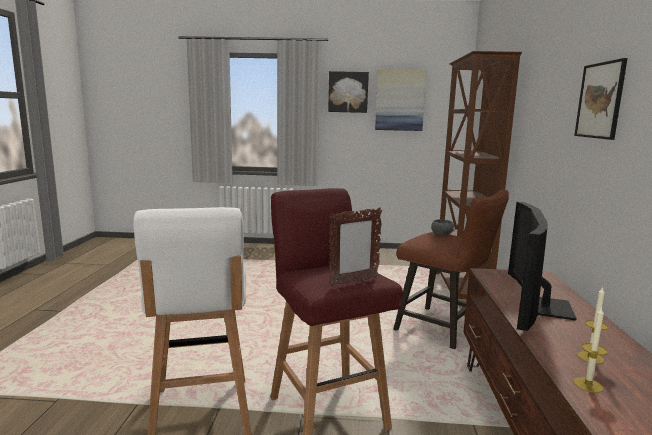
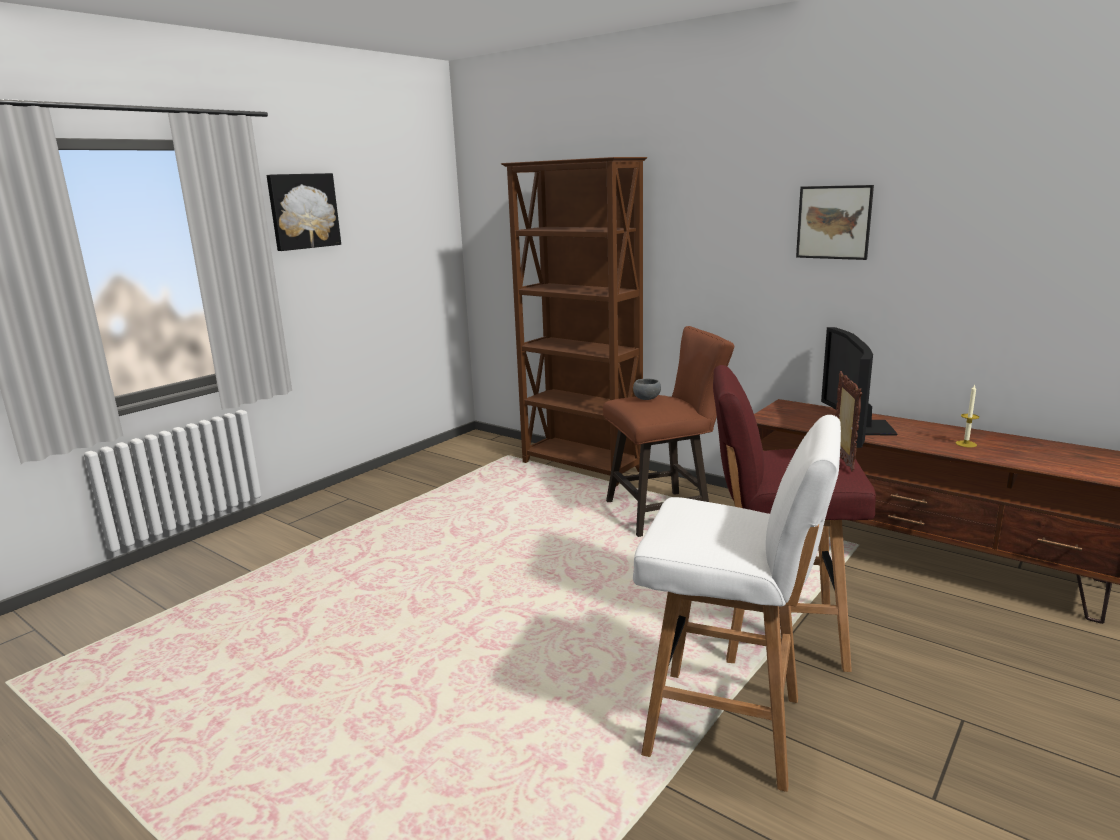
camera: 55 degrees left, 5 degrees up
picture [375,69,426,131] -> none
television [508,202,576,331] -> television turned 45 degrees clockwise [821,327,898,448]
candle [574,306,608,393] -> none

